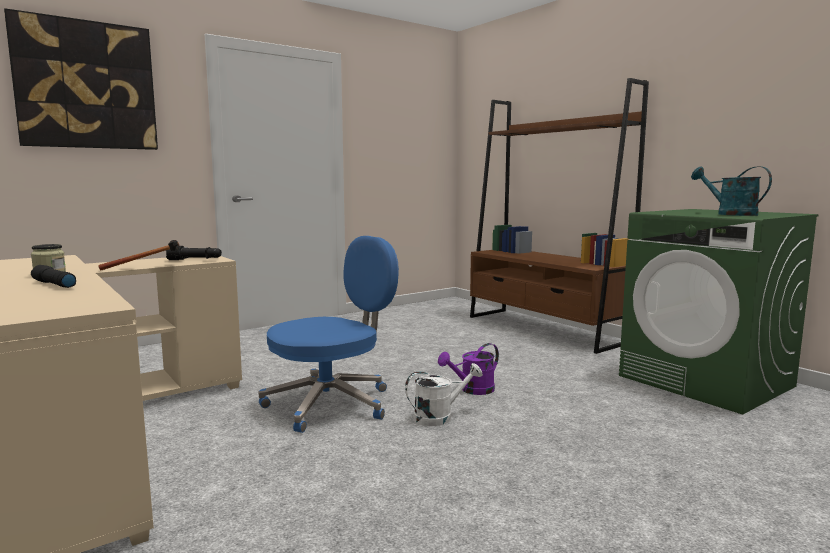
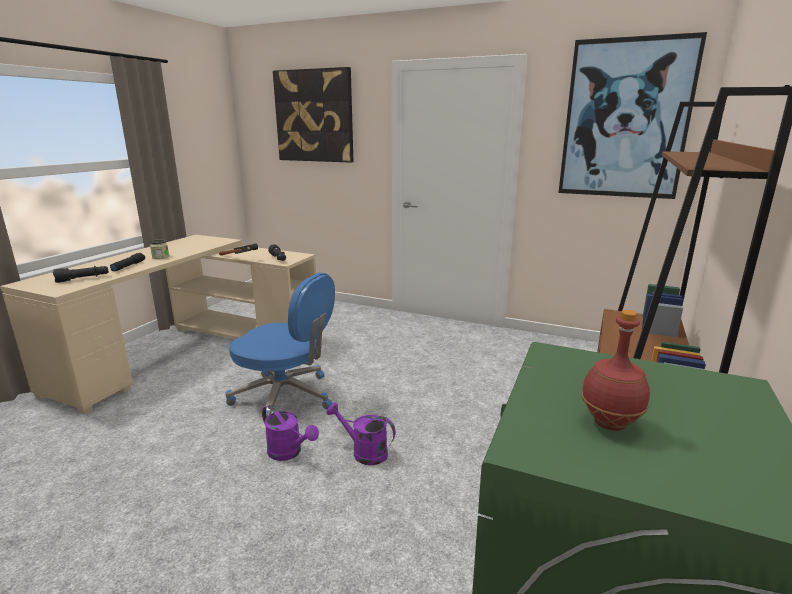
camera: 60 degrees right, 10 degrees up
white watering can [405,363,483,426] -> purple watering can [262,405,319,461]
turquoise watering can [691,166,772,216] -> red bottle [581,310,650,431]
none -> black flashlight [53,266,109,283]
none -> picture [558,32,707,199]

